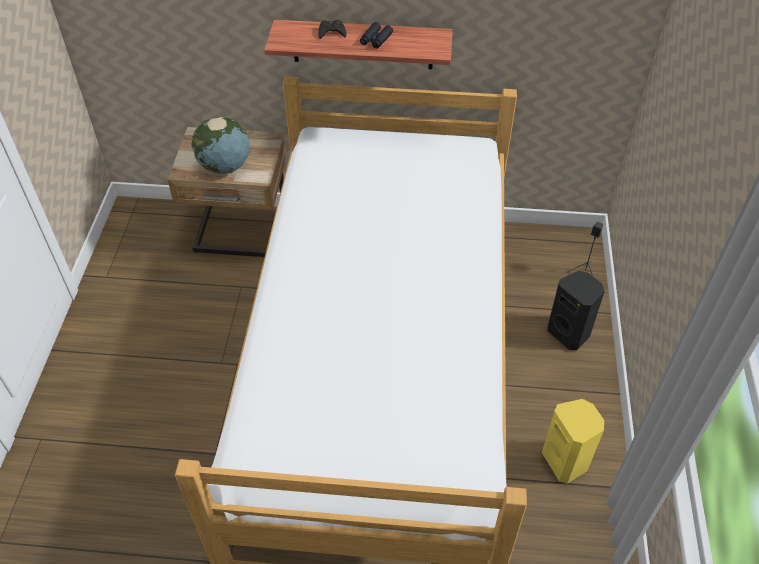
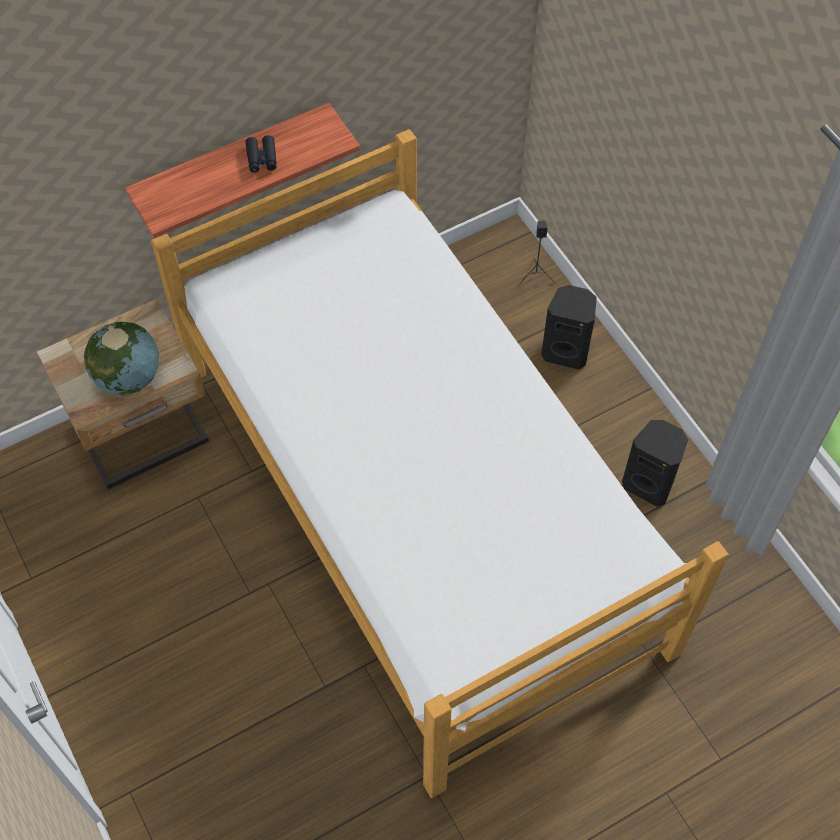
camera: 35 degrees left, 10 degrees up
black game controller [318,20,347,39] -> none
yellow speaker [542,399,604,484] -> black speaker [622,420,688,507]

